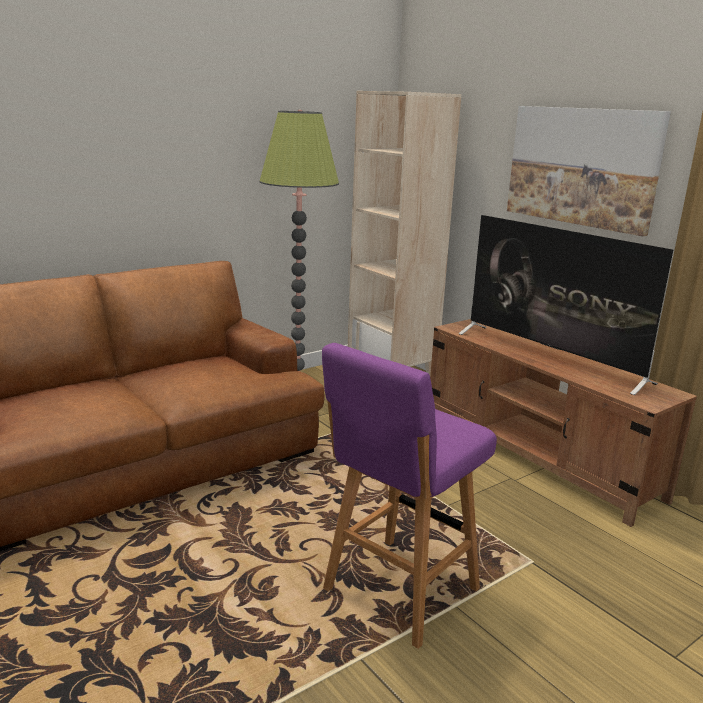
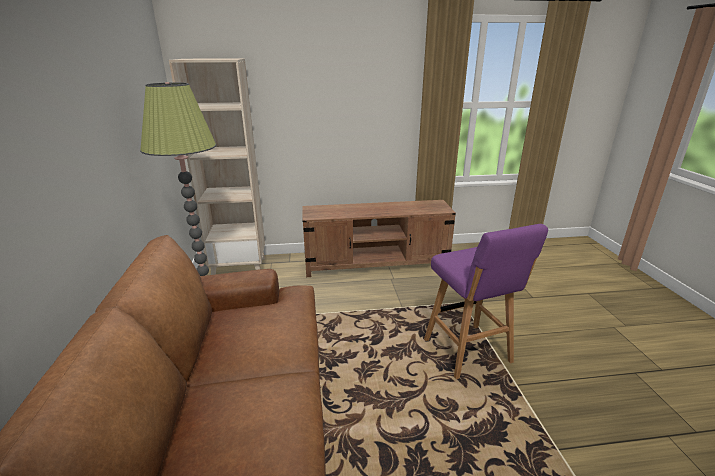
camera: 60 degrees left, 5 degrees up
television [459,215,673,395] -> none
picture [507,106,671,236] -> none

